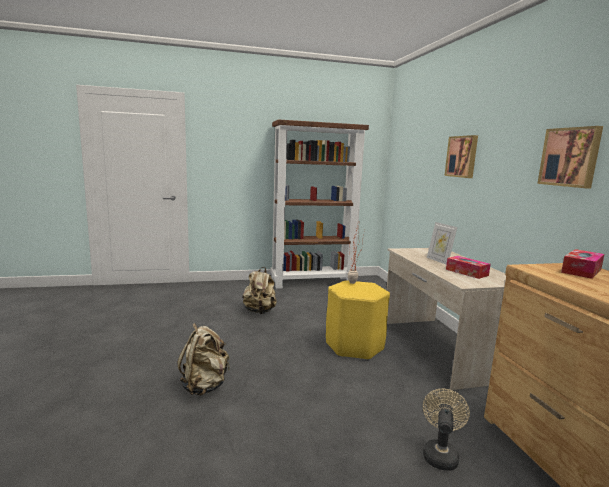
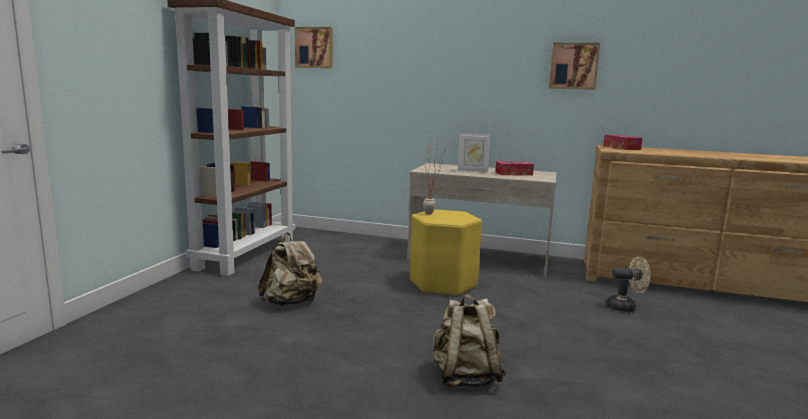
camera: 60 degrees left, 0 degrees up
beige fan [423,389,470,471] -> beige fan turned 135 degrees clockwise [606,256,651,312]
picture [444,135,478,178] -> picture moved to [295,27,333,68]

